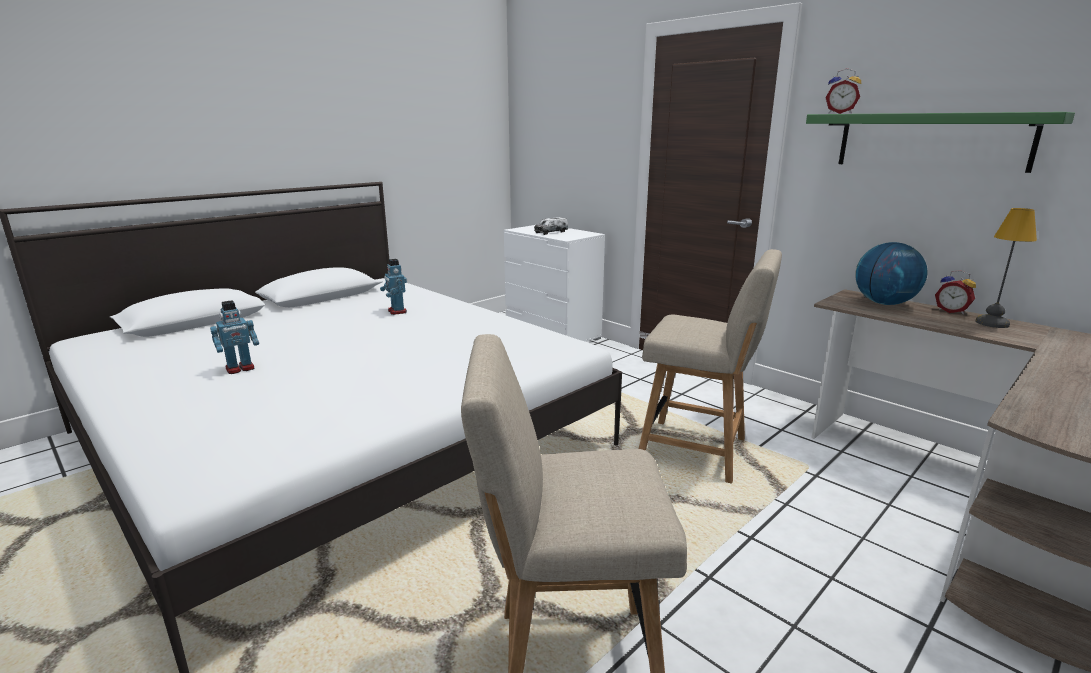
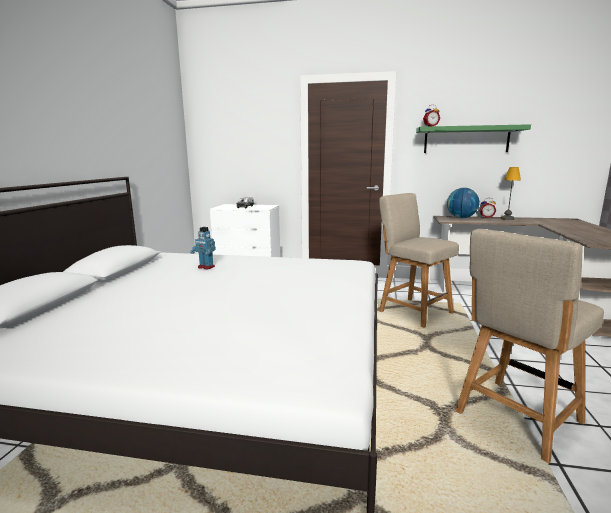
camera: 35 degrees left, 5 degrees down
toy robot [210,300,259,374] -> none
beige chair [639,249,782,483] -> beige chair turned 120 degrees counterclockwise [379,193,459,328]

